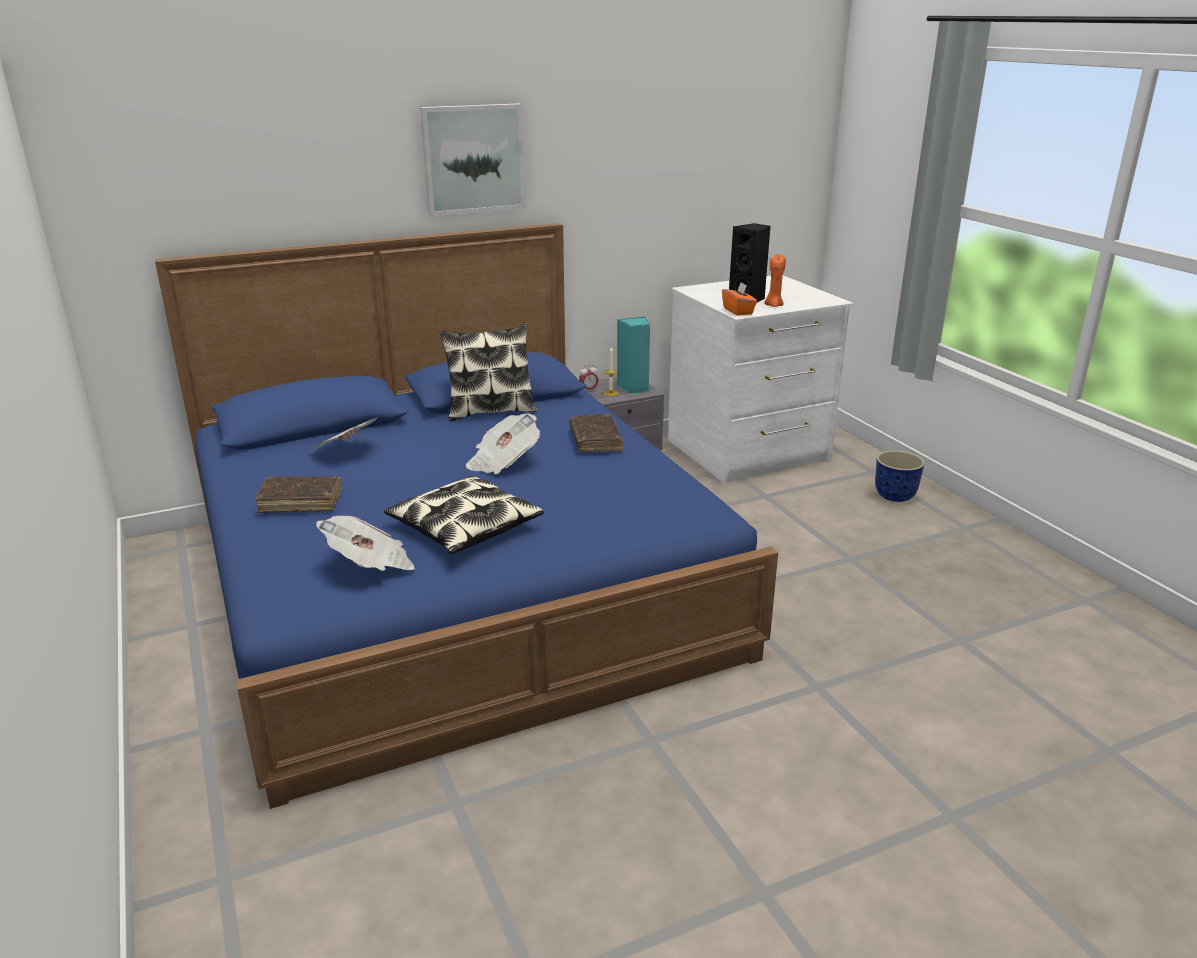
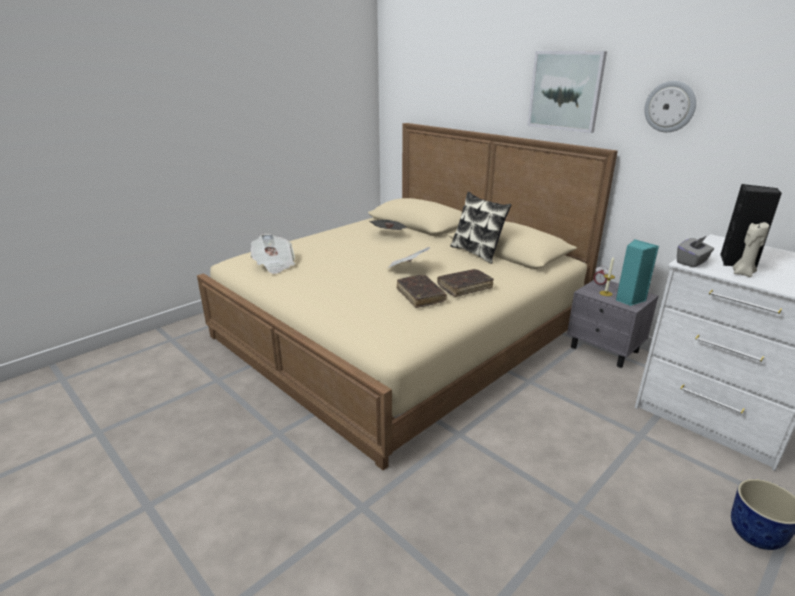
camera: 70 degrees right, 0 degrees up
blue bed [155,223,778,809] -> beige bed [197,123,618,470]
brown book [255,476,342,513] -> brown book moved to [397,275,447,308]
pillow [384,475,544,554] -> none
orange tissue box [722,283,757,316] -> grey tissue box [677,236,714,267]
orange candle [764,254,786,307] -> beige candle [733,222,769,277]
none -> wall clock [644,81,696,132]

